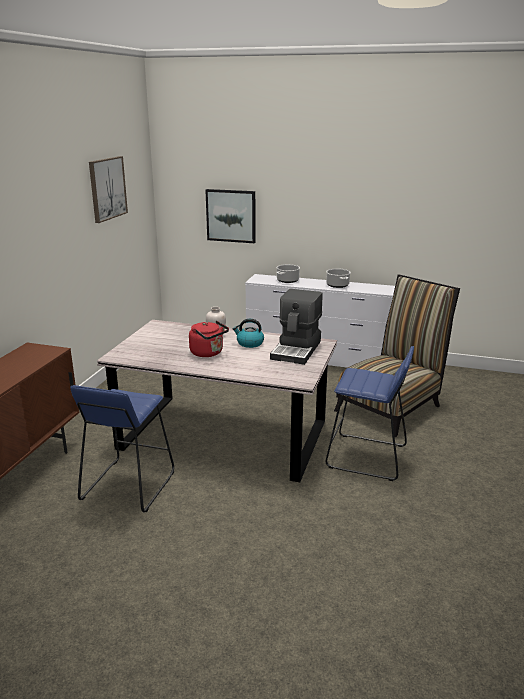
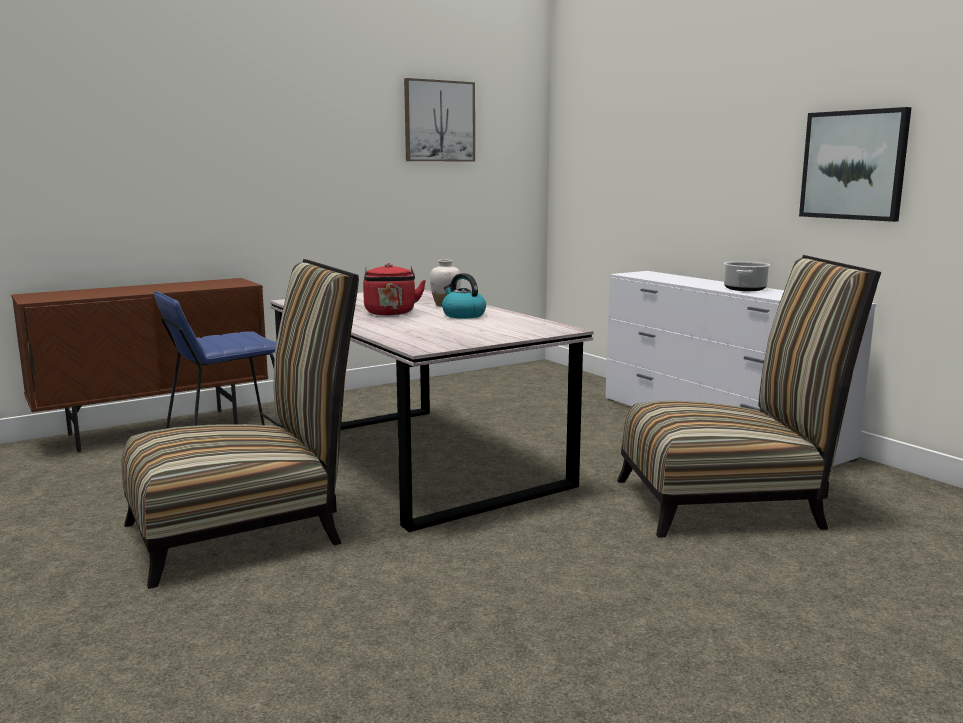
camera: 40 degrees right, 10 degrees down
picture [205,189,256,243] -> picture moved to [799,107,911,222]
coffee machine [270,289,323,365] -> none
cooking pot [276,264,300,283] -> none
blue stool [325,346,414,481] -> none
none -> chair [121,259,359,589]

